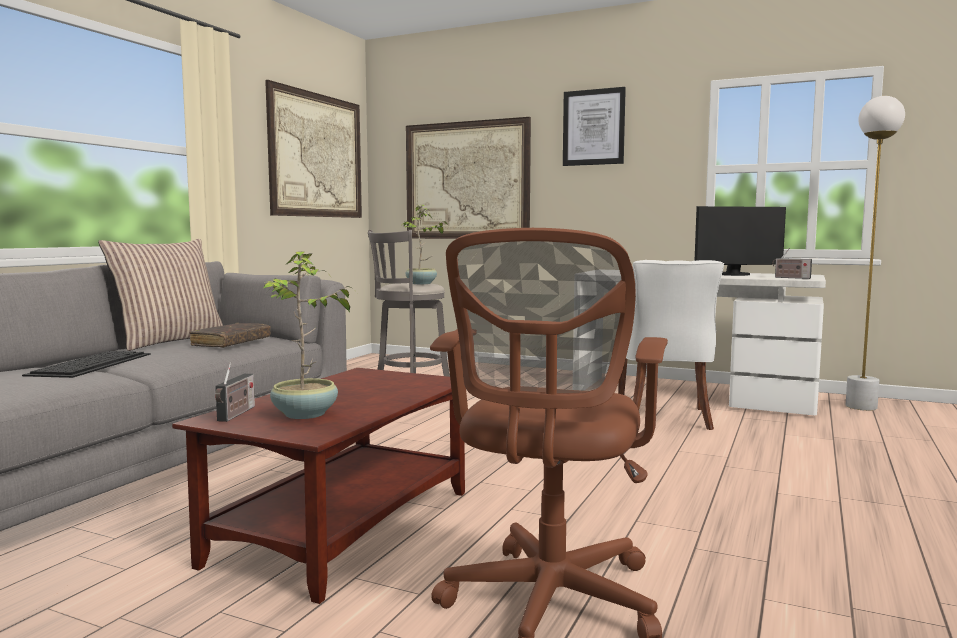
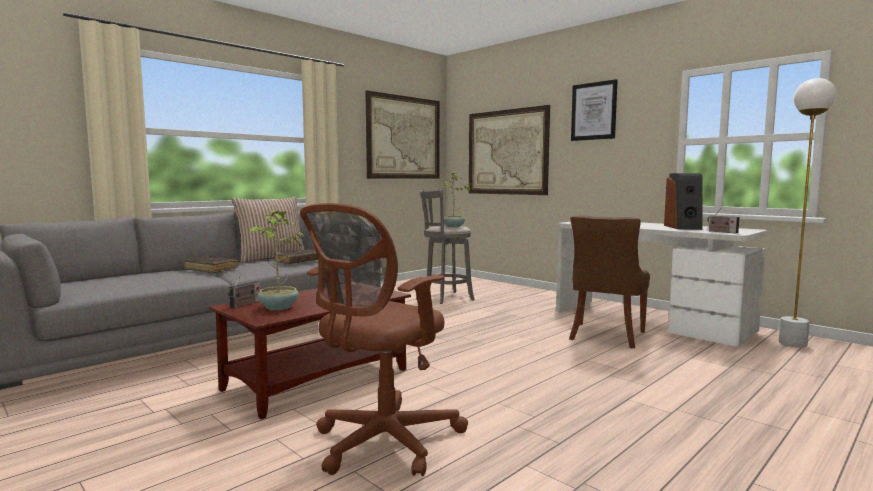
camera: 20 degrees right, 0 degrees up
keyboard [22,351,151,378] -> brown book [184,256,239,273]
white chair [618,260,724,430] -> brown chair [569,215,650,348]
monitor [695,206,786,276] -> speaker [664,173,703,230]

